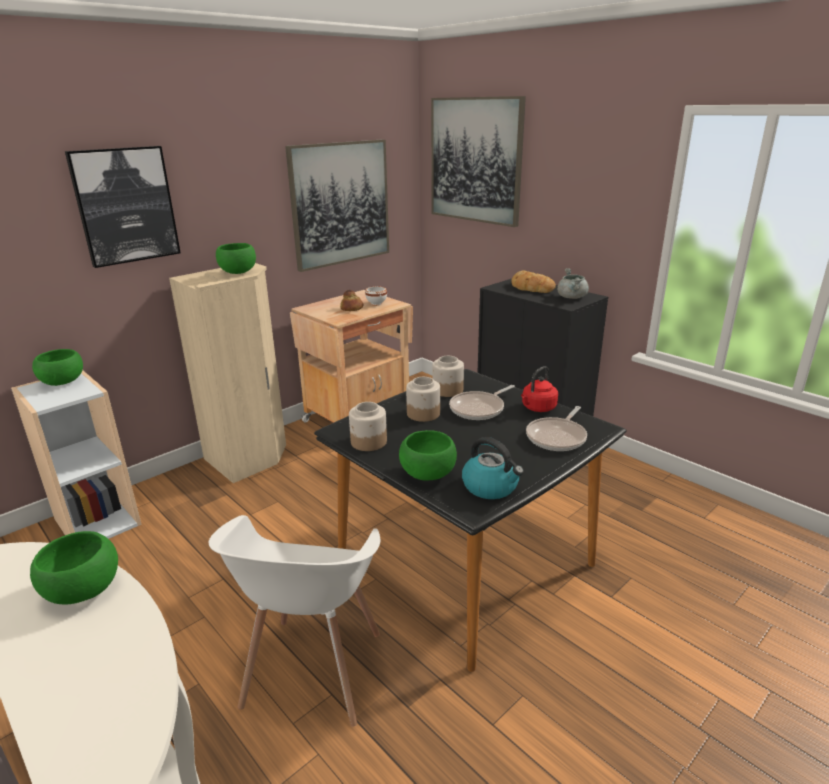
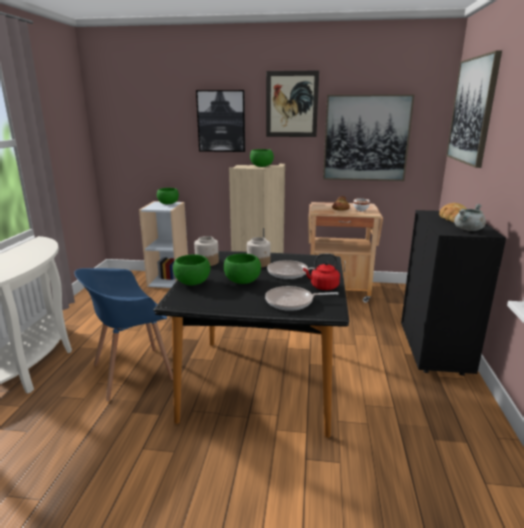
camera: 50 degrees right, 5 degrees down
green bowl [30,531,118,604] -> green bowl moved to [224,254,261,284]
white chair [209,515,380,727] -> blue chair [74,268,173,401]
jar [432,356,464,397] -> none
kettle [462,437,524,499] -> none
none -> picture [266,71,319,137]

